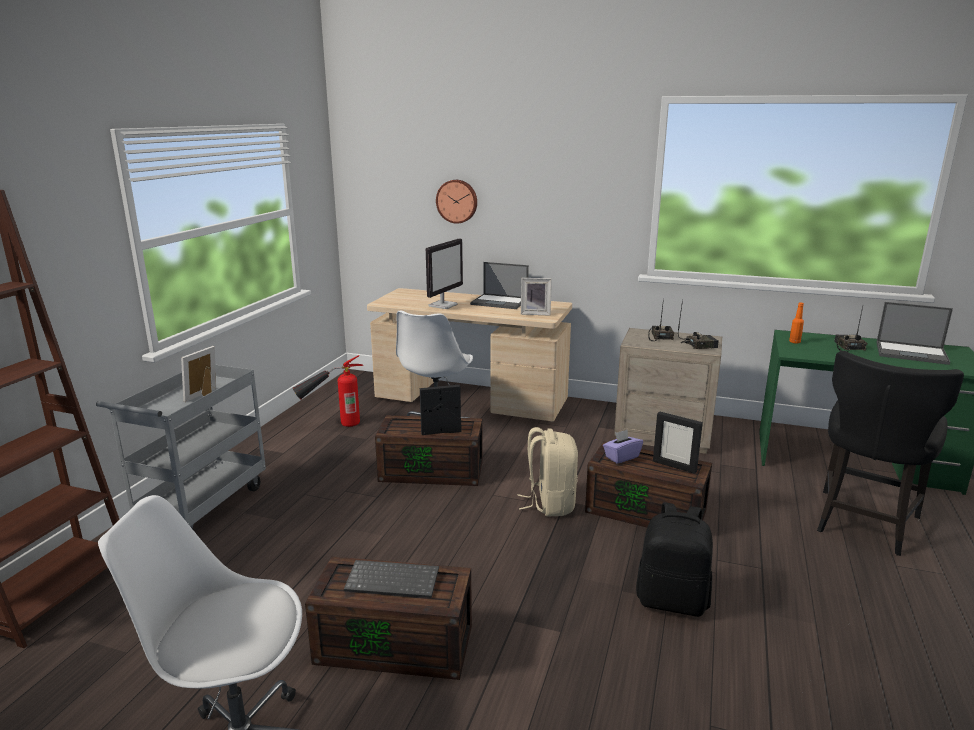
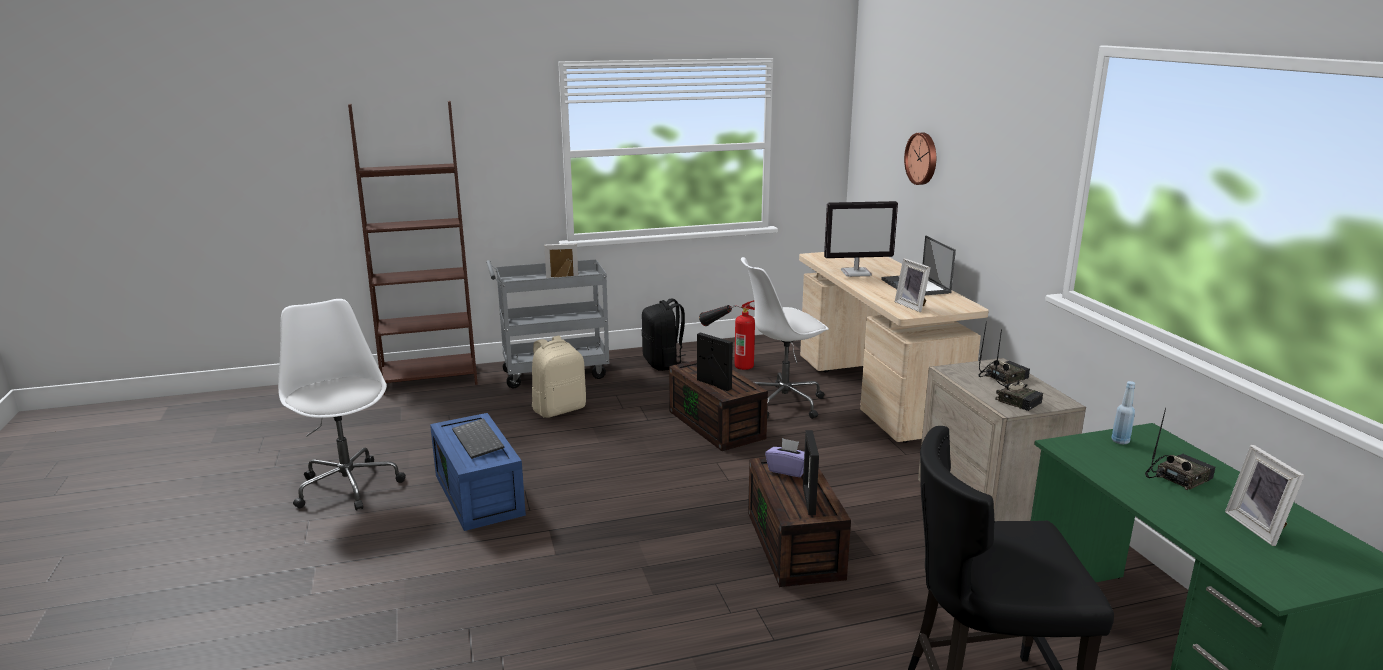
camera: 55 degrees right, 0 degrees up
brown storage box [305,556,472,680] -> blue storage box [430,413,526,531]
beige backpack [517,427,578,517] -> beige backpack moved to [532,336,586,418]
black backpack [636,503,713,617] -> black backpack moved to [641,298,686,371]
orange bottle [789,302,804,344] -> blue bottle [1111,381,1135,444]
laptop [876,302,953,365] -> picture frame [1225,445,1305,546]

